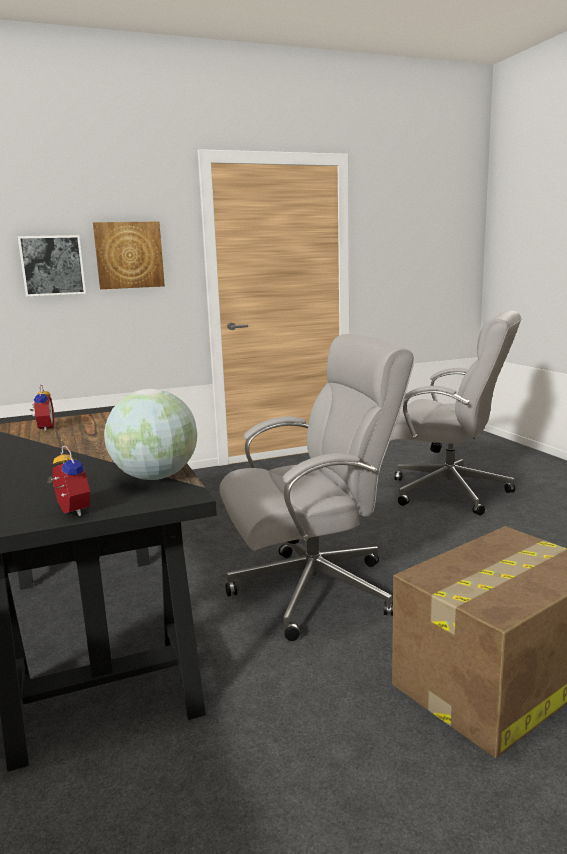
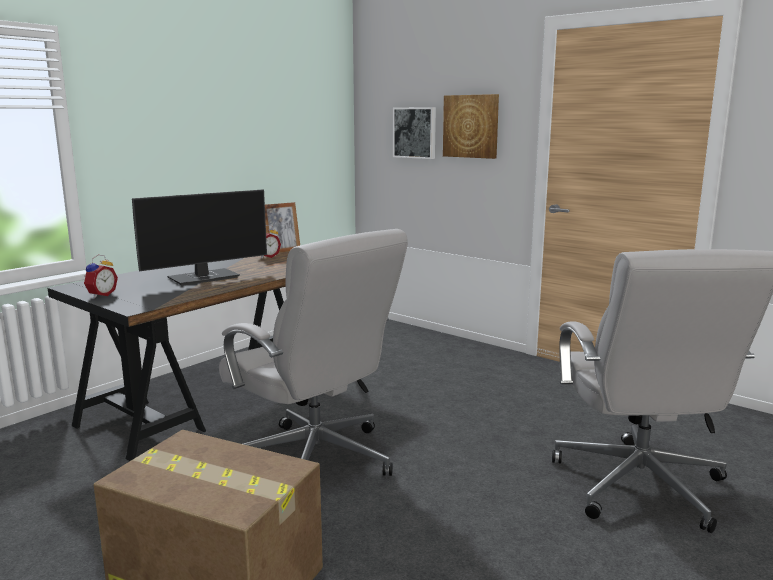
camera: 60 degrees right, 0 degrees up
globe [104,389,197,480] -> none
none -> monitor [132,190,267,286]
none -> picture frame [265,202,300,253]

